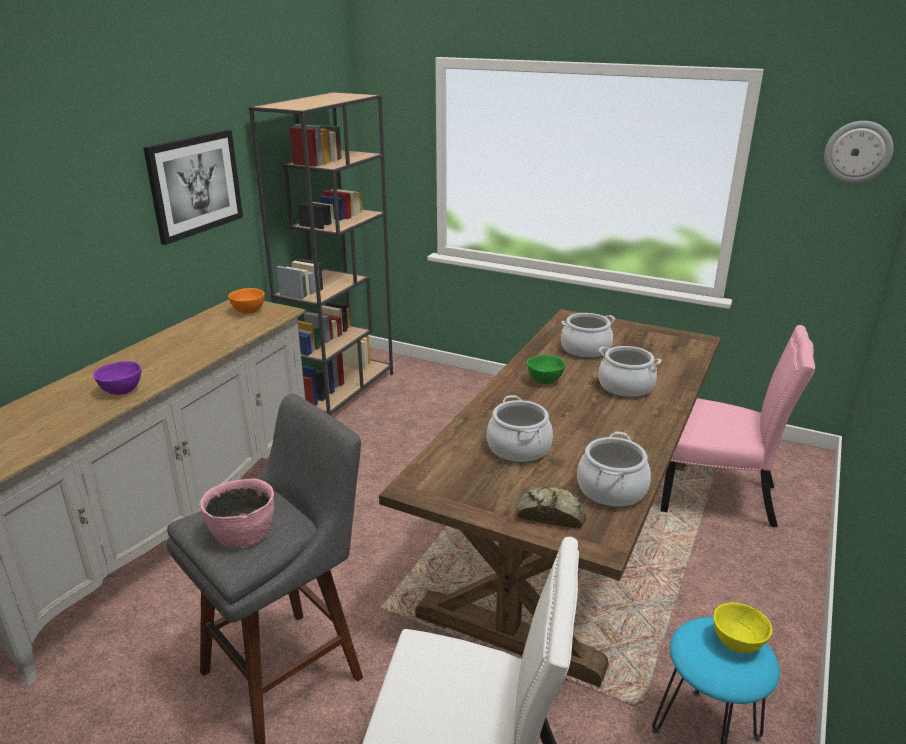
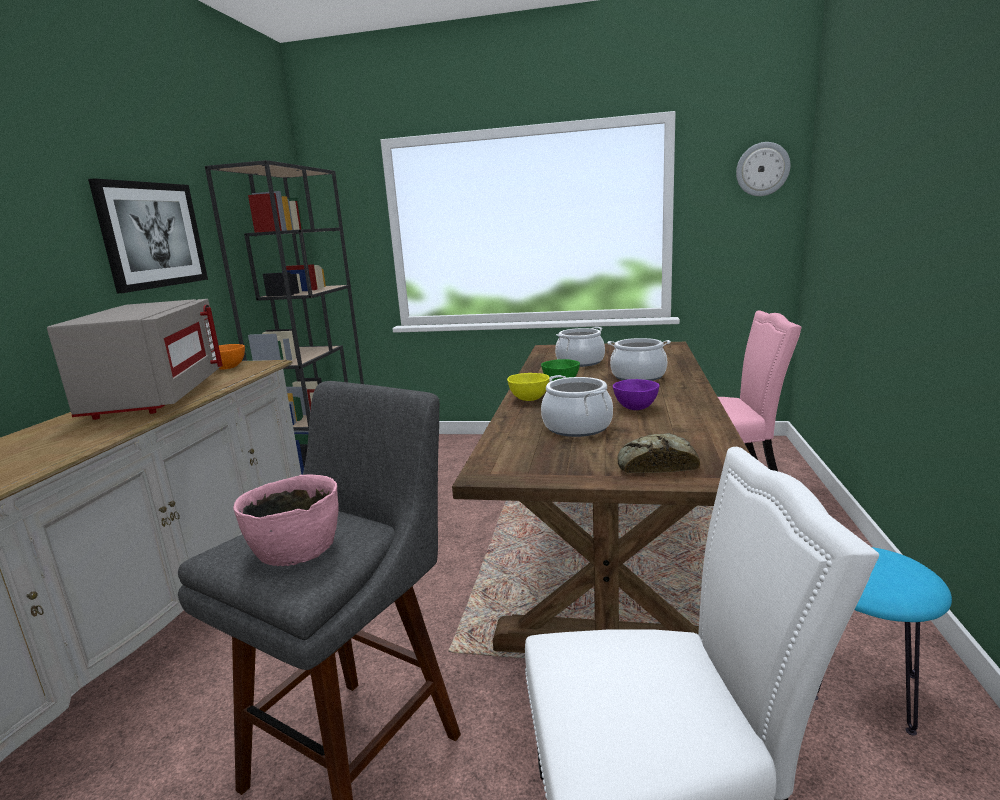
camera: 15 degrees left, 10 degrees down
purple bowl [93,361,141,395] -> purple bowl moved to [613,379,659,410]
cooking pot [577,432,651,508] -> none
yellow bowl [714,602,772,653] -> yellow bowl moved to [507,373,549,401]
none -> grey microwave [47,299,223,420]

